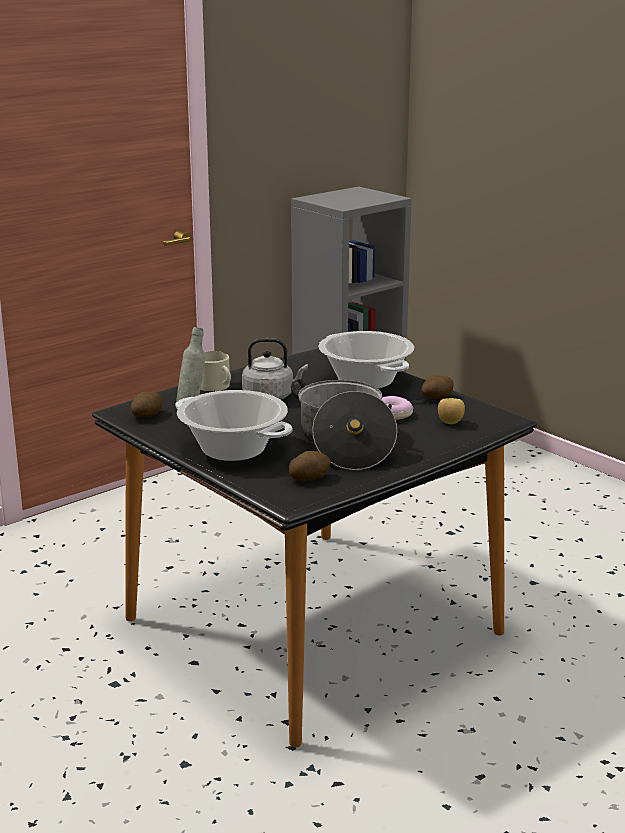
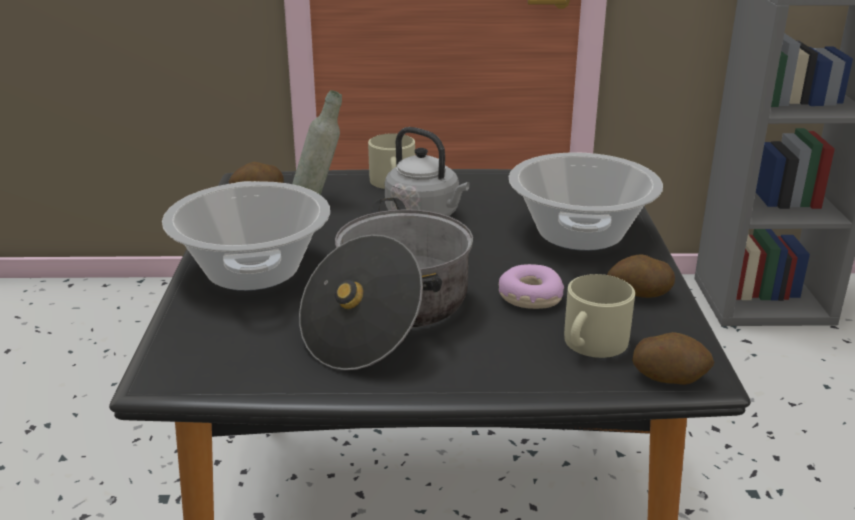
camera: 40 degrees right, 5 degrees up
potato [289,451,331,481] -> potato moved to [632,332,715,385]
apple [438,398,465,425] -> beige mug [564,274,635,358]

